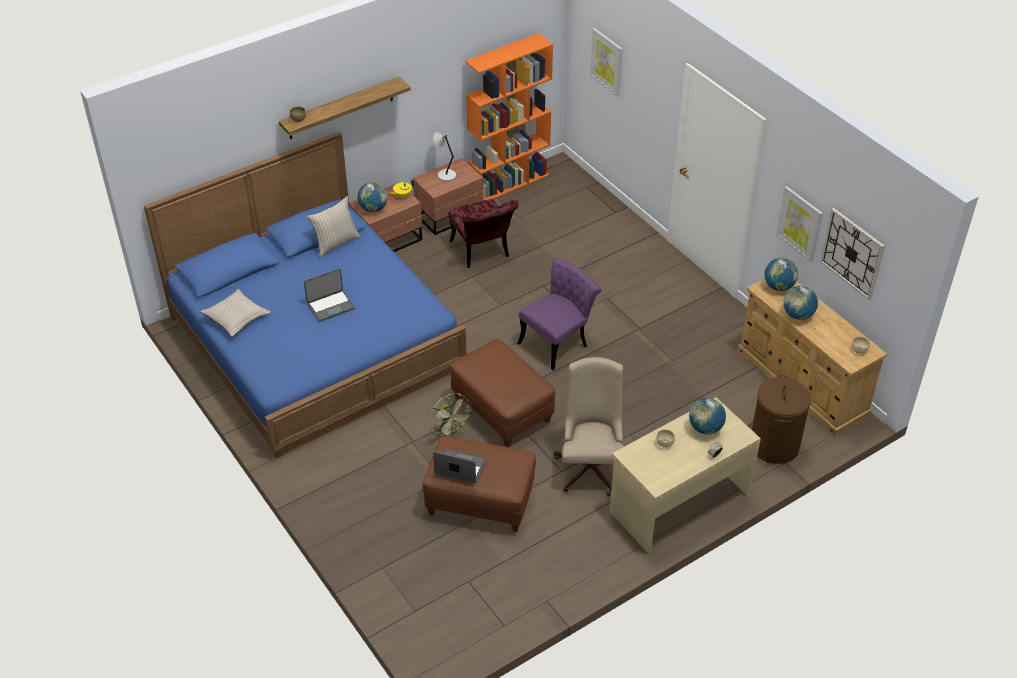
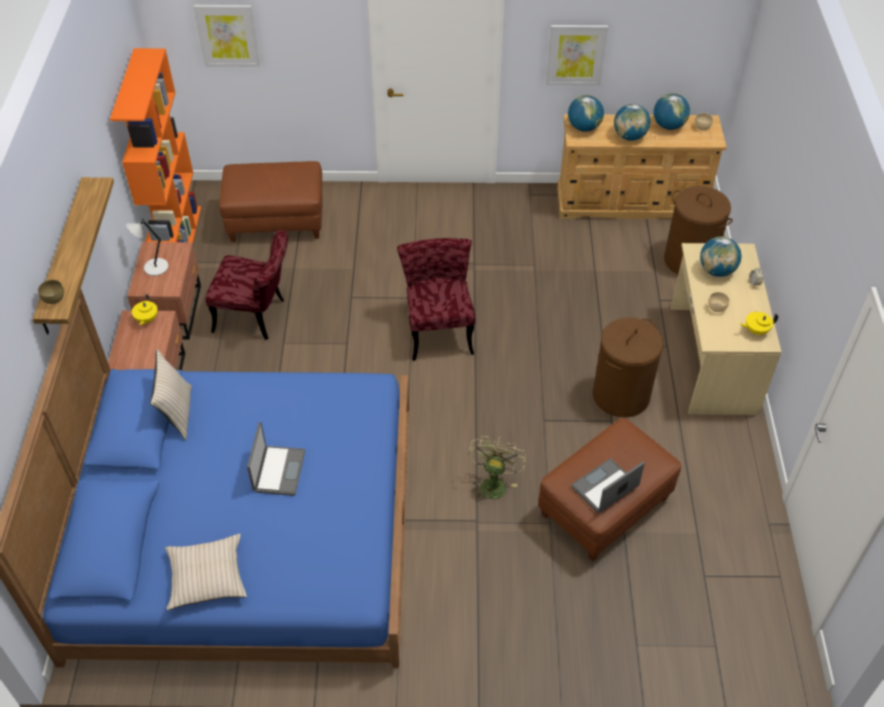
camera: 55 degrees left, 5 degrees up
globe [358,182,388,212] -> globe moved to [653,93,690,130]
green fan [429,393,472,444] -> green fan turned 75 degrees counterclockwise [468,436,526,504]
brown ottoman [450,339,555,447] -> brown ottoman moved to [219,161,322,242]
purple chair [517,258,601,370] -> red chair [397,238,476,360]
beige office chair [554,357,624,496] -> brown laundry basket [593,318,663,417]
wall clock [820,208,885,300] -> none
none -> yellow teapot [740,312,778,335]

